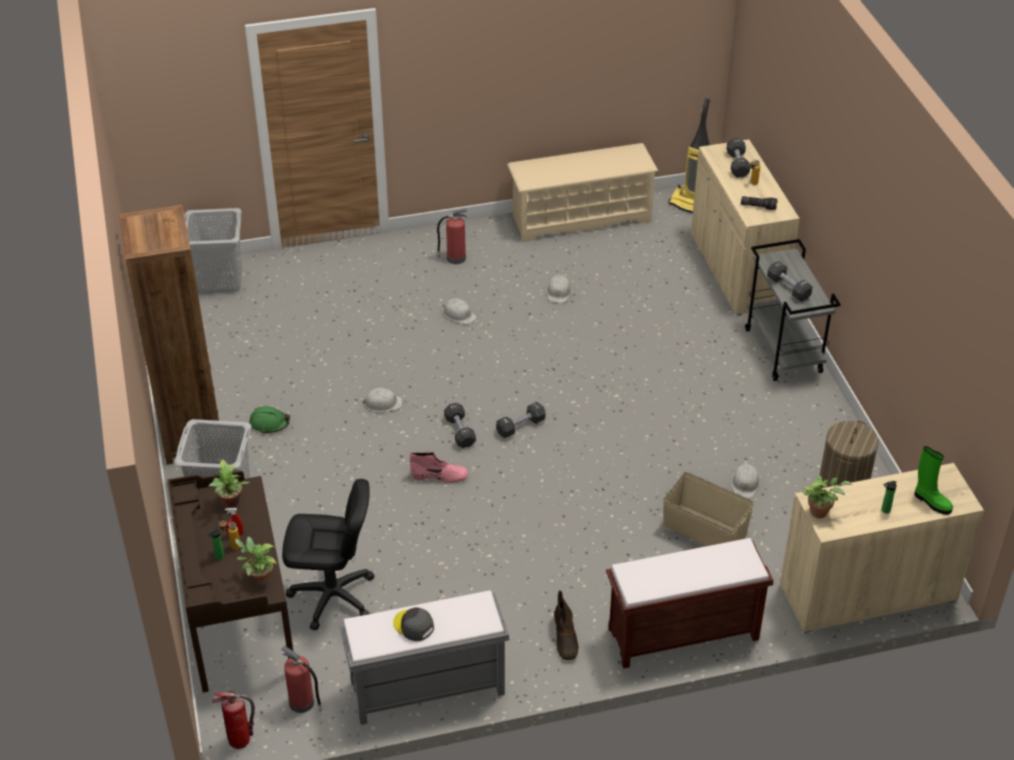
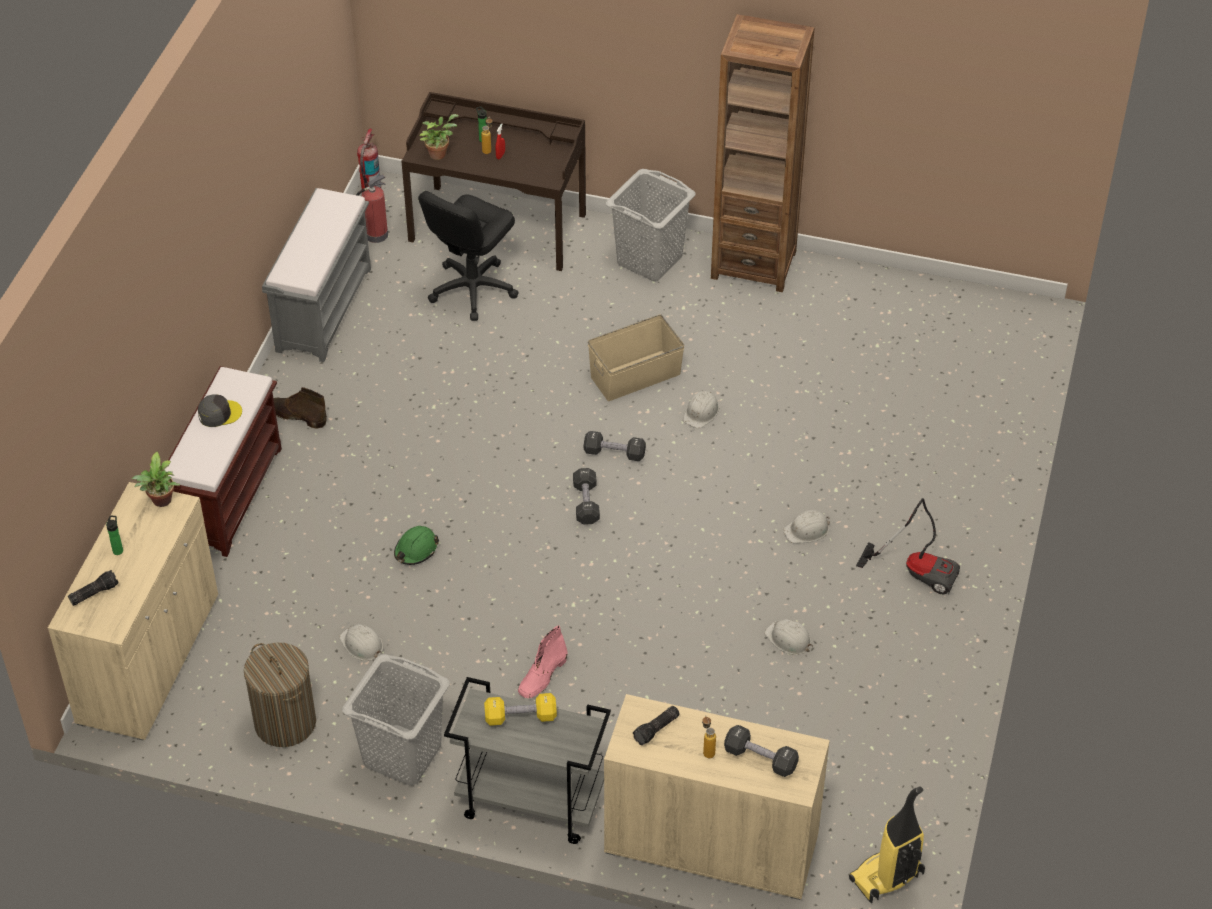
camera: 120 degrees right, 5 degrees up
grey laundry basket [184,208,242,294] -> grey laundry basket moved to [342,654,450,785]
potted plant [208,459,250,508] -> none
green hard hat [249,406,290,434] -> green hard hat moved to [394,526,439,565]
grey cap [393,607,434,641] -> grey cap moved to [198,394,242,427]
pink boot [410,451,468,483] -> pink boot moved to [518,625,568,698]
fire extinguisher [437,209,467,264] -> vacuum cleaner [856,498,960,595]
beige shoe rack [507,143,658,242] -> none
beige storage box [663,472,754,546] -> beige storage box moved to [588,314,685,401]
black dumbbell [767,261,813,301] -> yellow dumbbell [484,693,557,726]
green boot [914,446,953,515] -> flashlight [68,570,119,606]

